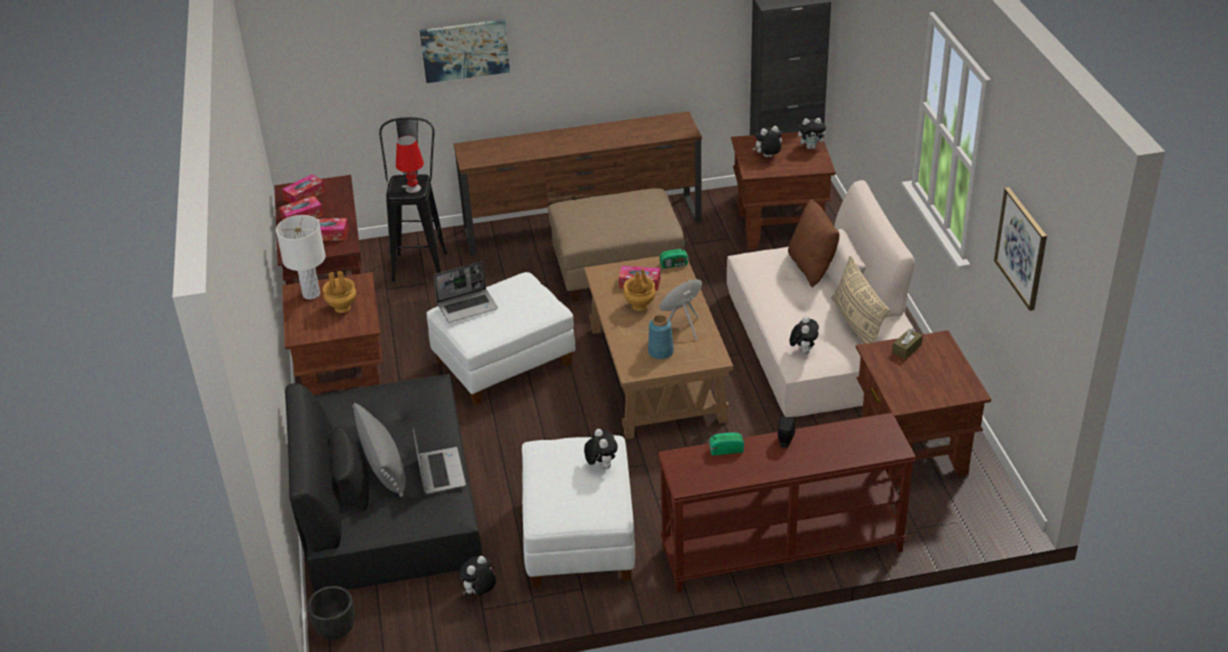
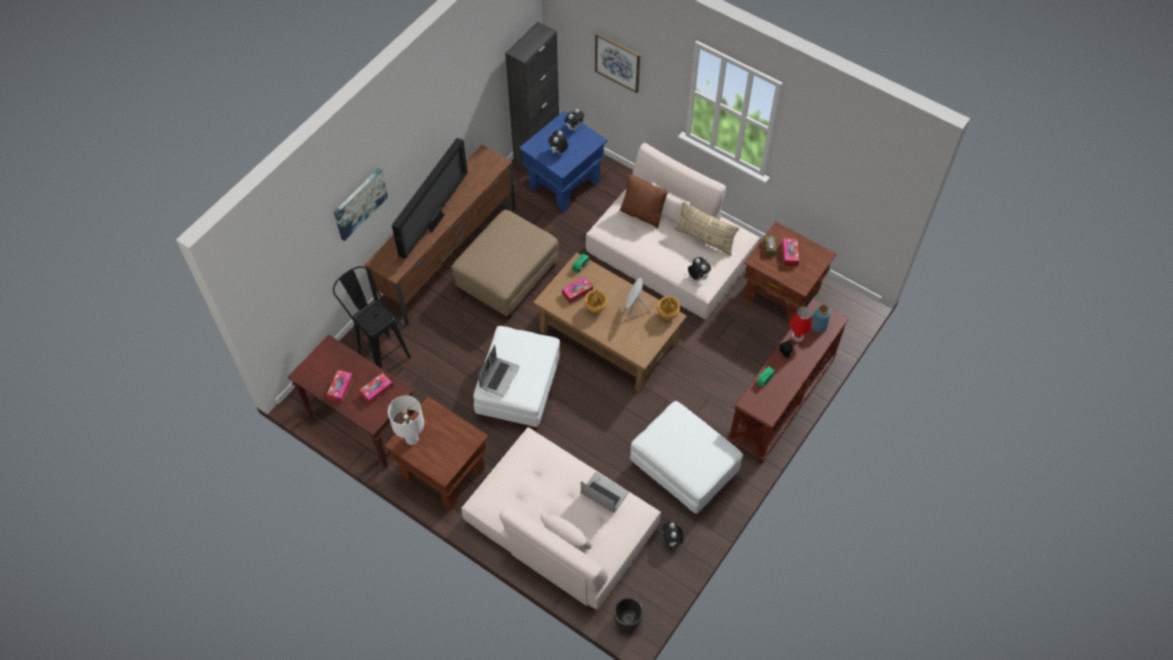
camera: 45 degrees left, 20 degrees up
tissue box [282,174,326,204] -> tissue box moved to [782,238,799,266]
black sofa [285,374,482,592] -> beige sofa [461,427,661,610]
brown vase [323,271,356,313] -> brown vase moved to [657,296,680,320]
grey pillow [353,403,406,497] -> none
red table lamp [396,135,424,193] -> red table lamp moved to [790,306,812,342]
plush toy [584,429,618,469] -> none
blue vase [648,315,674,359] -> blue vase moved to [812,305,831,332]
brown side table [731,132,836,250] -> blue side table [519,111,608,213]
picture [994,187,1047,311] -> picture moved to [595,33,640,93]
none -> television [392,138,468,259]

